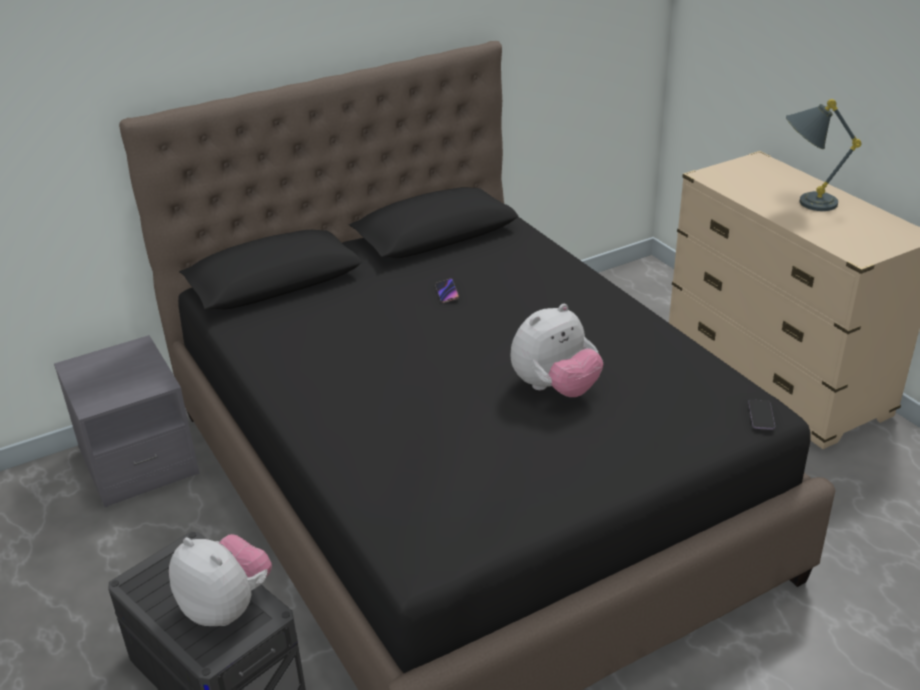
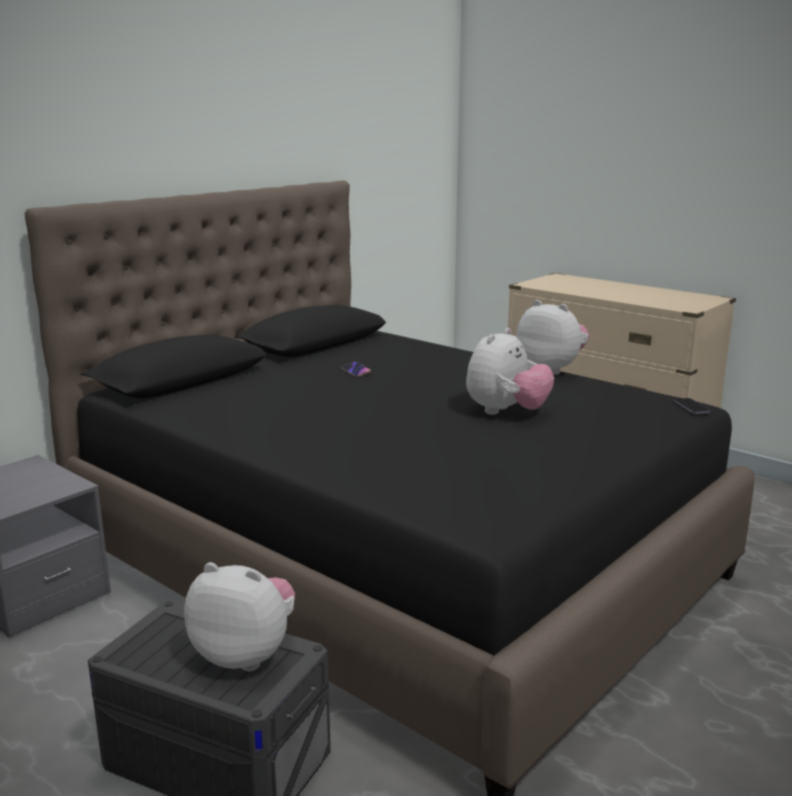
camera: 20 degrees left, 15 degrees down
grey table lamp [786,99,862,211] -> none
none -> plush toy [517,300,589,375]

